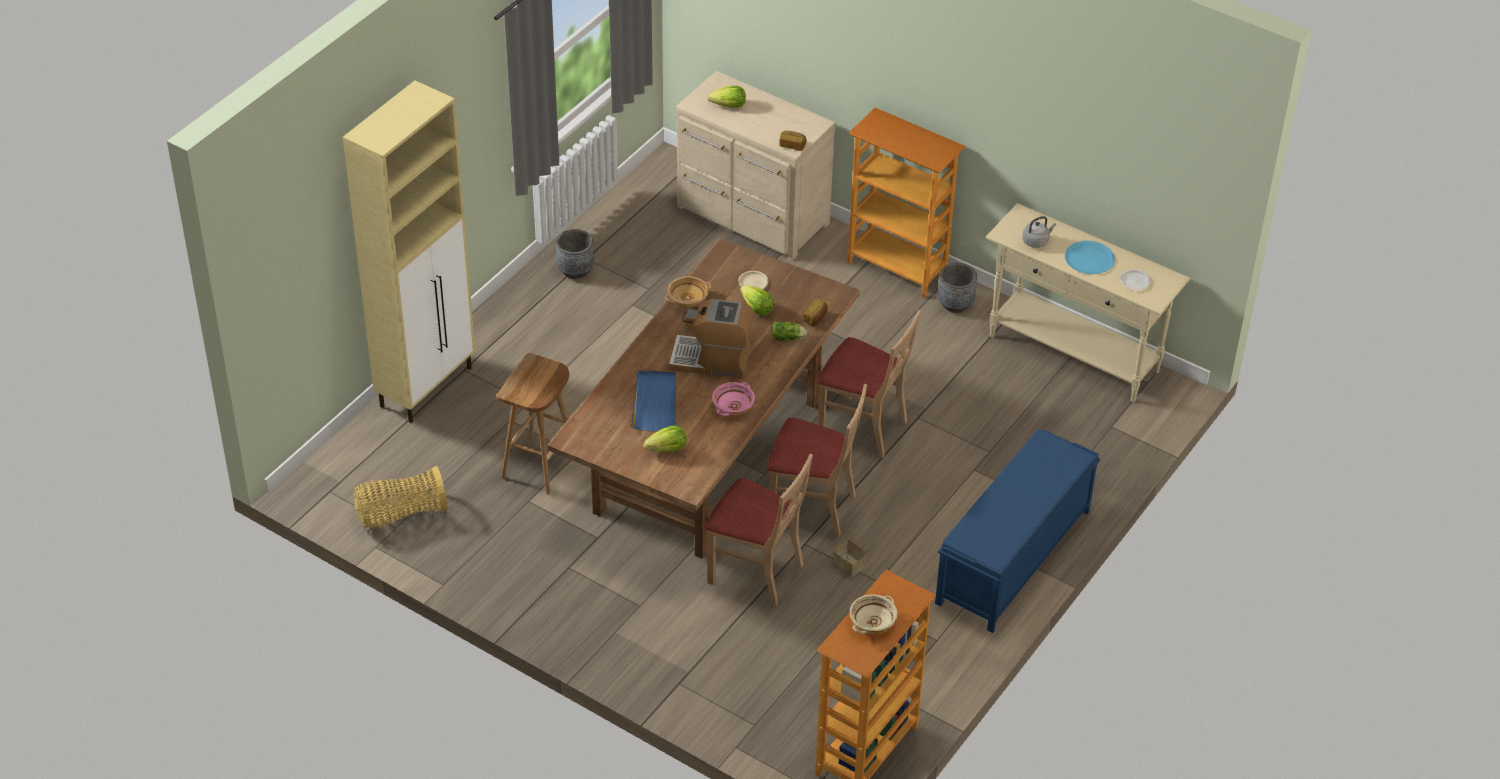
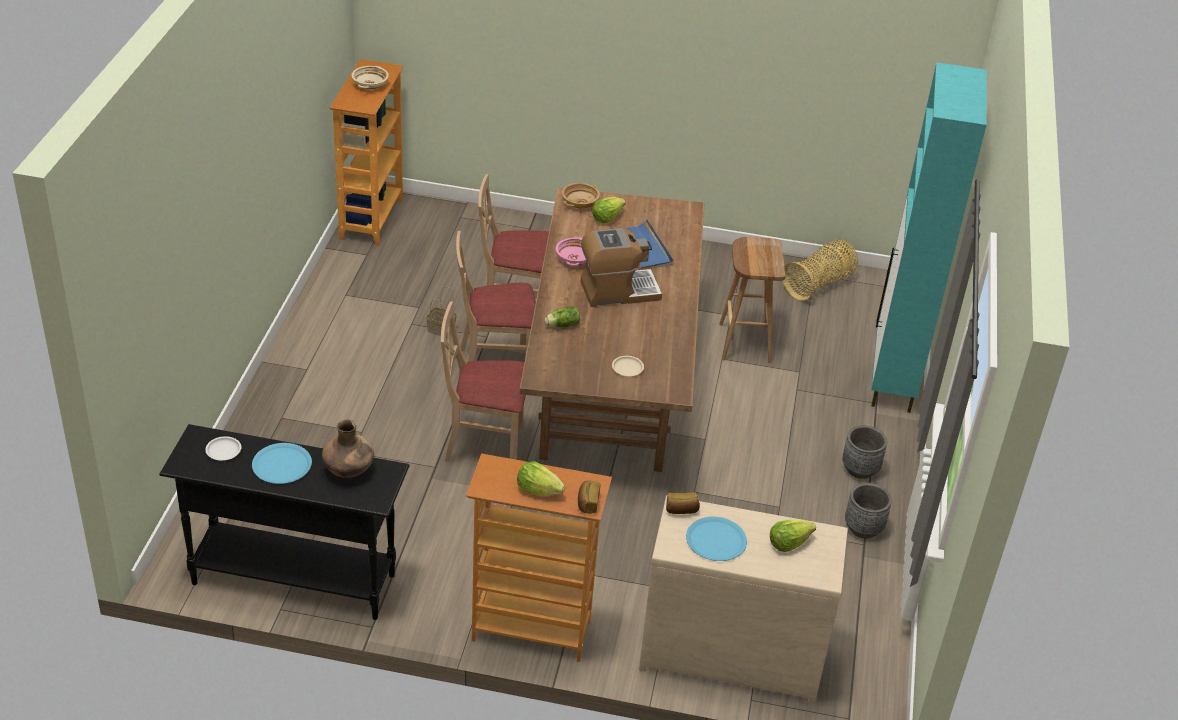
camera: 155 degrees right, 5 degrees down
beige cabinet [343,80,475,423] -> turquoise cabinet [871,62,987,413]
beige bowl [665,276,711,307] -> beige bowl moved to [562,183,600,208]
lettuce [740,285,774,316] -> lettuce moved to [517,461,566,496]
bread [803,299,828,326] -> bread moved to [578,481,600,514]
blue bench [935,429,1100,633] -> none
grey planter [938,263,977,313] -> grey planter moved to [842,426,887,479]
beige console table [986,203,1190,402] -> black console table [159,424,410,620]
grey kettle [1022,216,1056,248] -> brown vase [322,420,374,478]
none -> blue plate [686,517,747,561]

